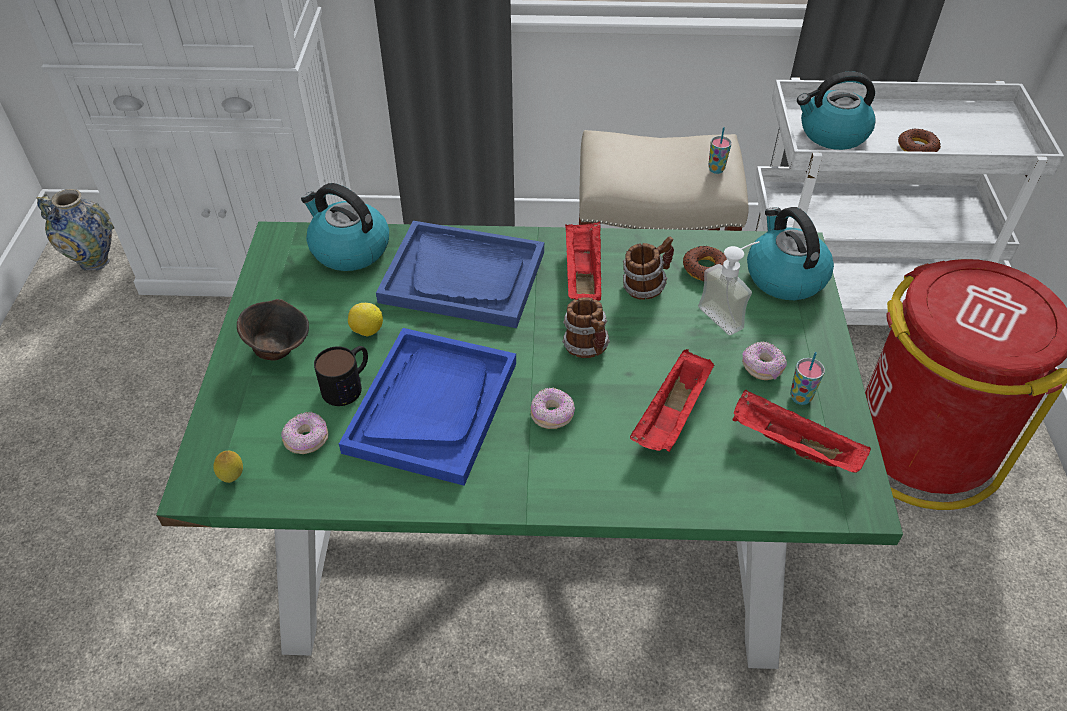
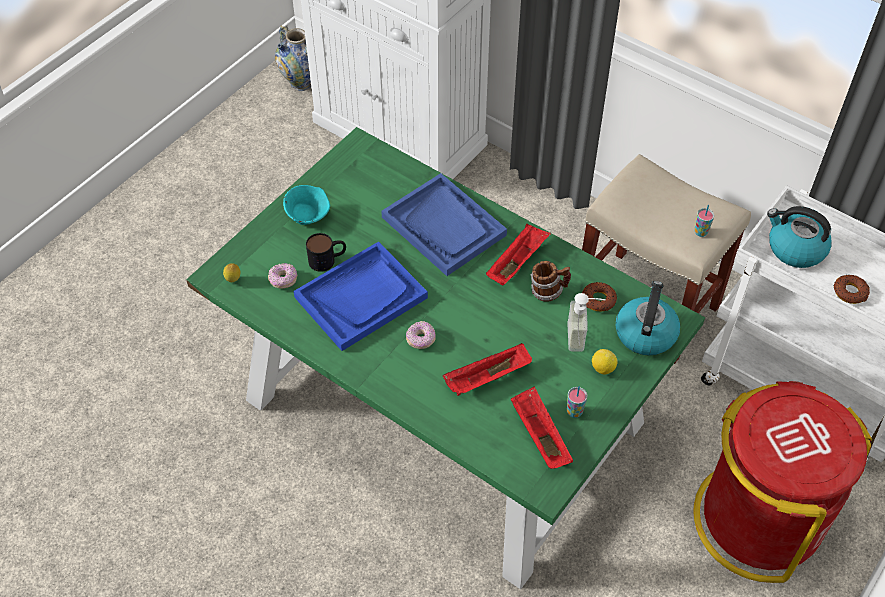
camera: 35 degrees right, 5 degrees up
brown bowl [237,299,309,360] -> turquoise bowl [283,185,330,225]
kettle [301,183,389,271] -> none
lemon [348,303,383,336] -> lemon moved to [592,349,618,374]
mug [562,297,610,358] -> none
donut [742,342,787,380] -> none

